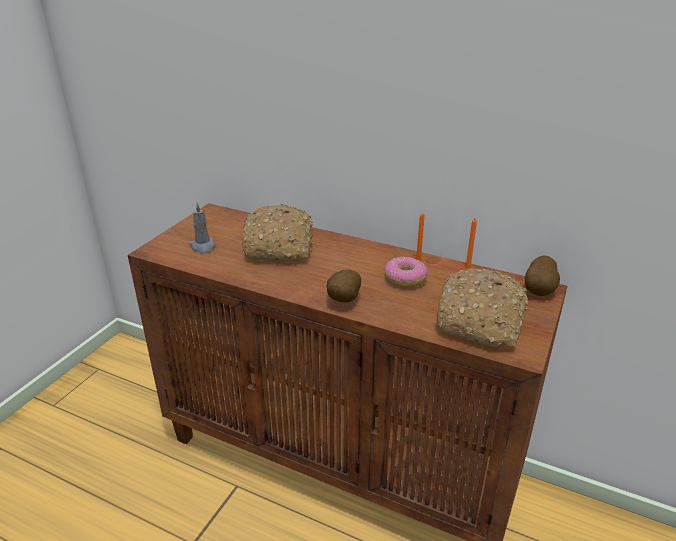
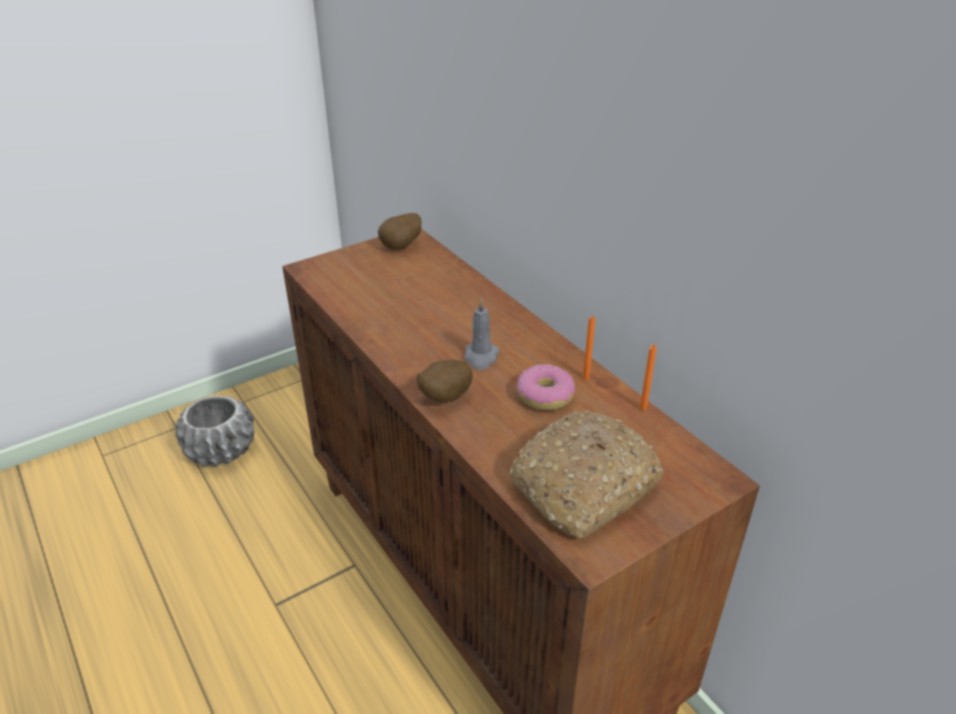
camera: 30 degrees right, 5 degrees up
grey candle [189,202,215,254] -> grey candle moved to [464,298,499,370]
bread [242,204,313,262] -> none
potato [525,255,560,296] -> potato moved to [378,213,421,250]
none -> grey planter [175,395,255,467]

